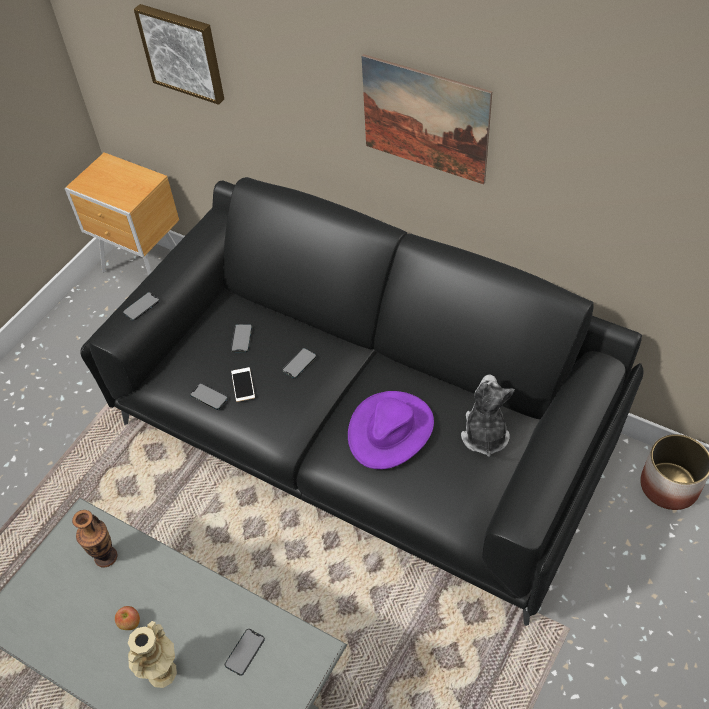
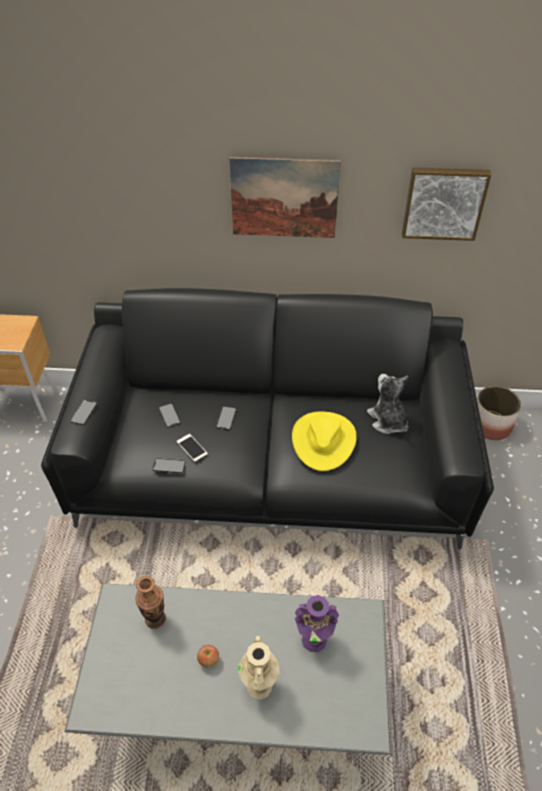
camera: 30 degrees left, 5 degrees down
picture [134,4,224,105] -> picture moved to [402,167,491,241]
phone [225,629,265,676] -> purple vase [295,595,339,652]
purple hat [348,391,434,469] -> yellow hat [292,411,357,471]

